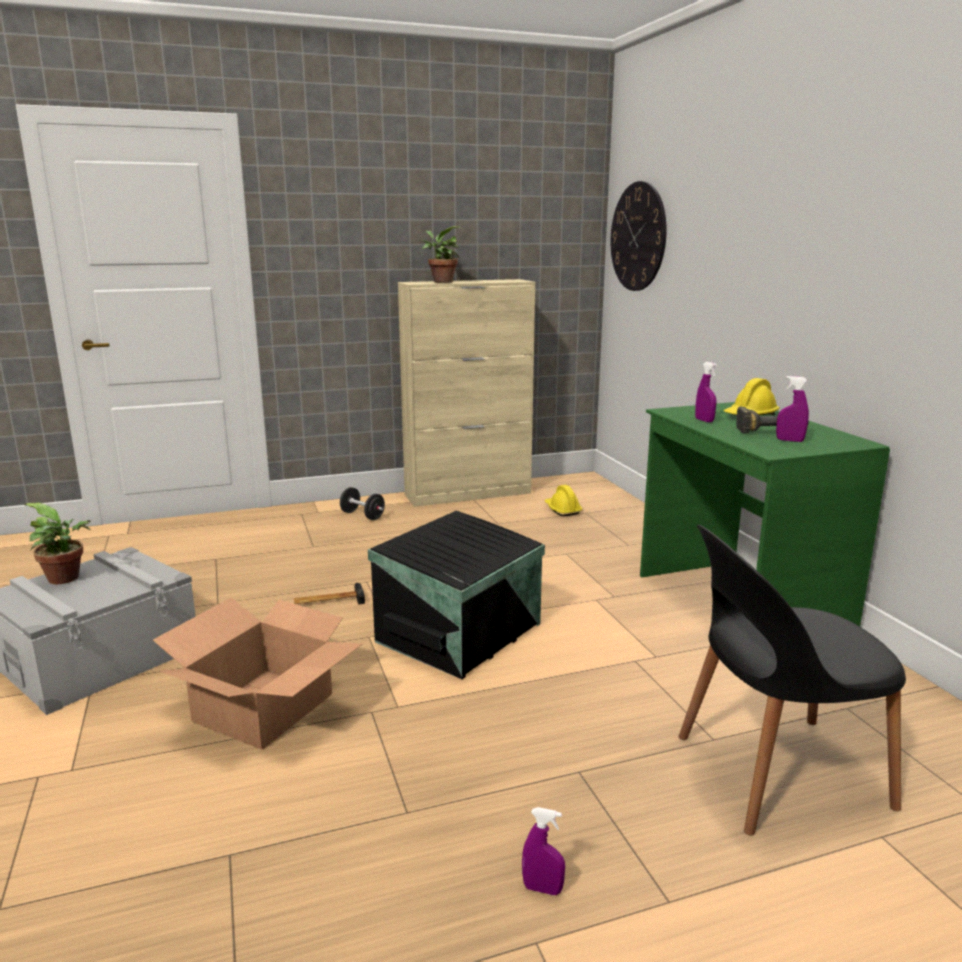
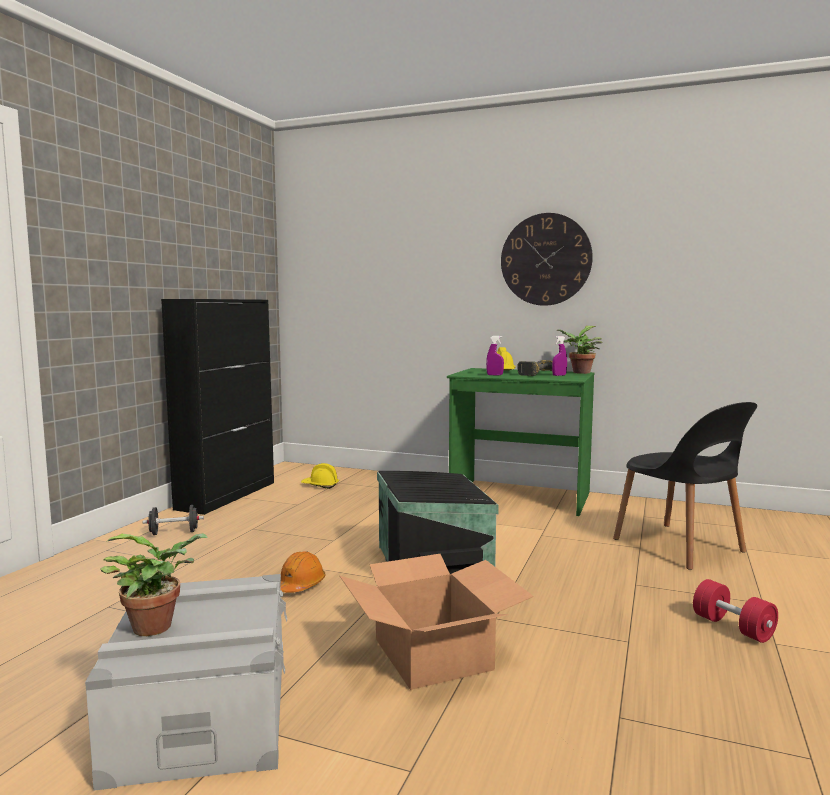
camera: 50 degrees left, 10 degrees down
hammer [294,583,365,605] -> orange hard hat [280,551,325,593]
beige cabinet [398,279,535,507] -> black cabinet [161,299,274,515]
potted plant [421,226,461,283] -> potted plant moved to [556,326,603,374]
purple spray bottle [522,807,565,895] -> red dumbbell [693,579,778,643]
wall clock [611,181,667,291] -> wall clock moved to [501,213,593,306]
black chair [679,525,906,835] -> black chair turned 60 degrees counterclockwise [613,402,757,570]

